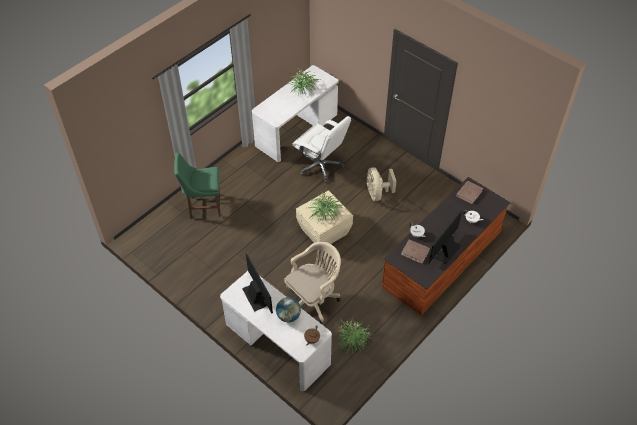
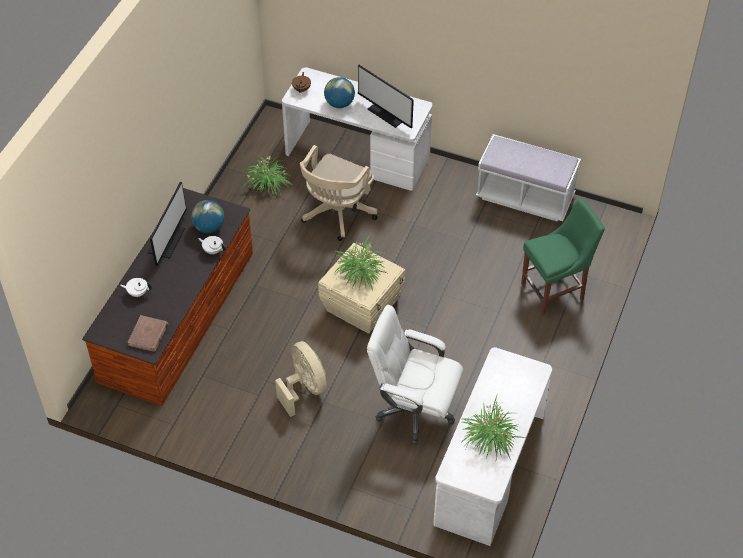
camera: 160 degrees right, 0 degrees up
brown book [401,240,430,264] -> globe [191,200,224,233]
none -> white bench [476,134,581,222]

